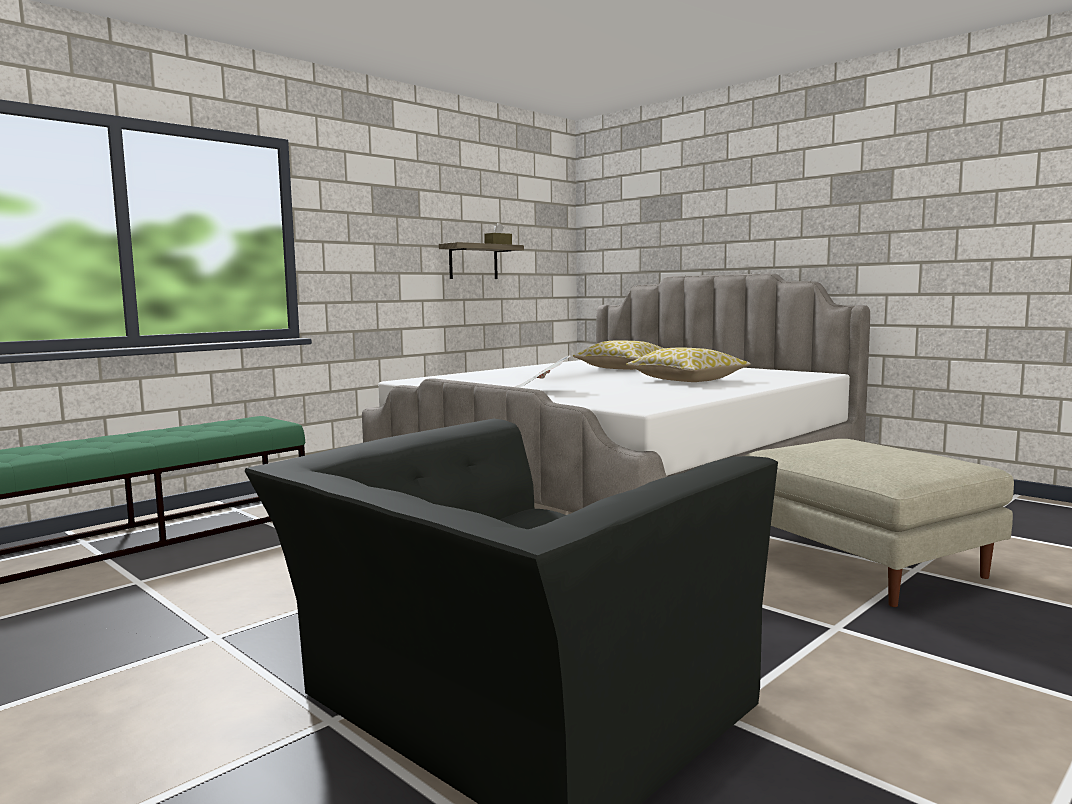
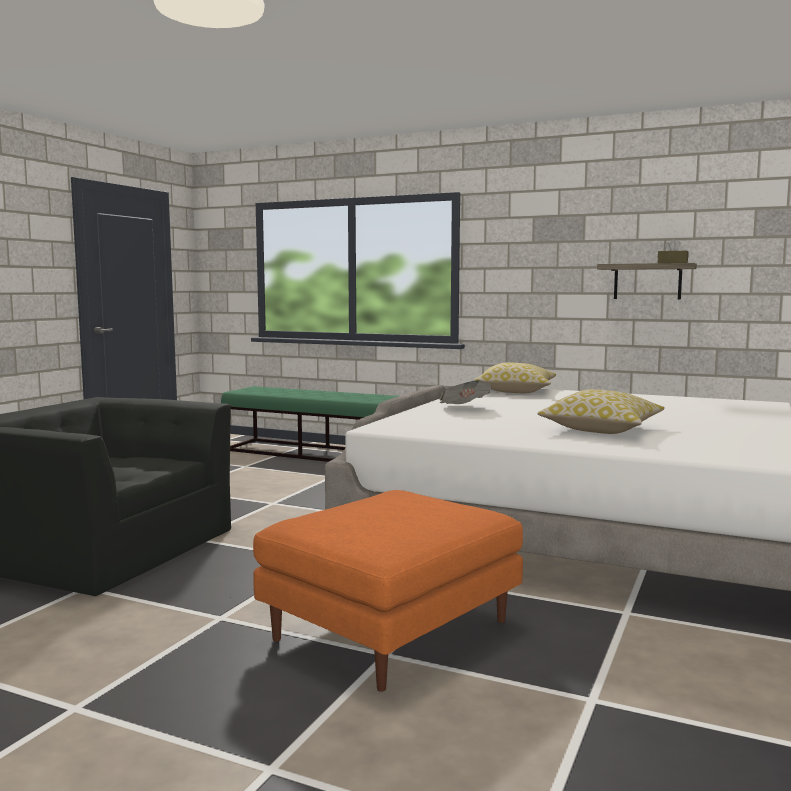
camera: 70 degrees right, 0 degrees up
pillow [573,340,664,370] -> pillow moved to [474,362,556,393]
beige ottoman [746,439,1014,607] -> orange ottoman [253,490,523,692]

